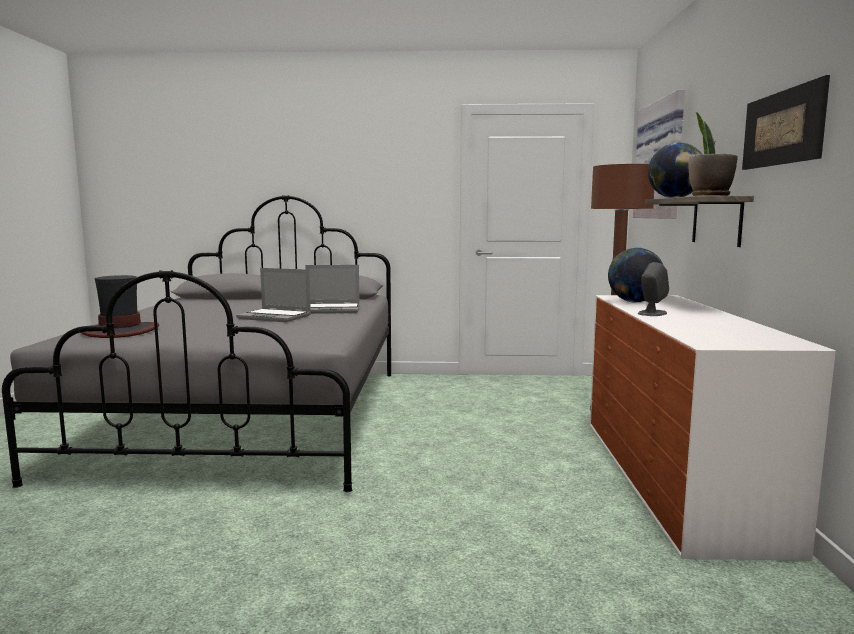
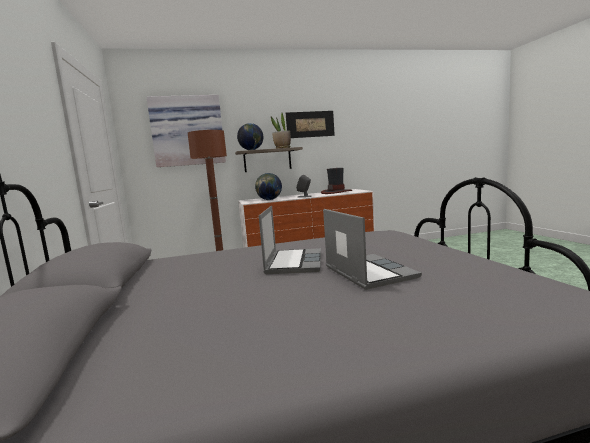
camera: 105 degrees left, 0 degrees up
hat [81,275,159,338] -> hat moved to [321,168,352,194]
laptop [305,265,360,314] -> laptop moved to [323,209,422,290]

